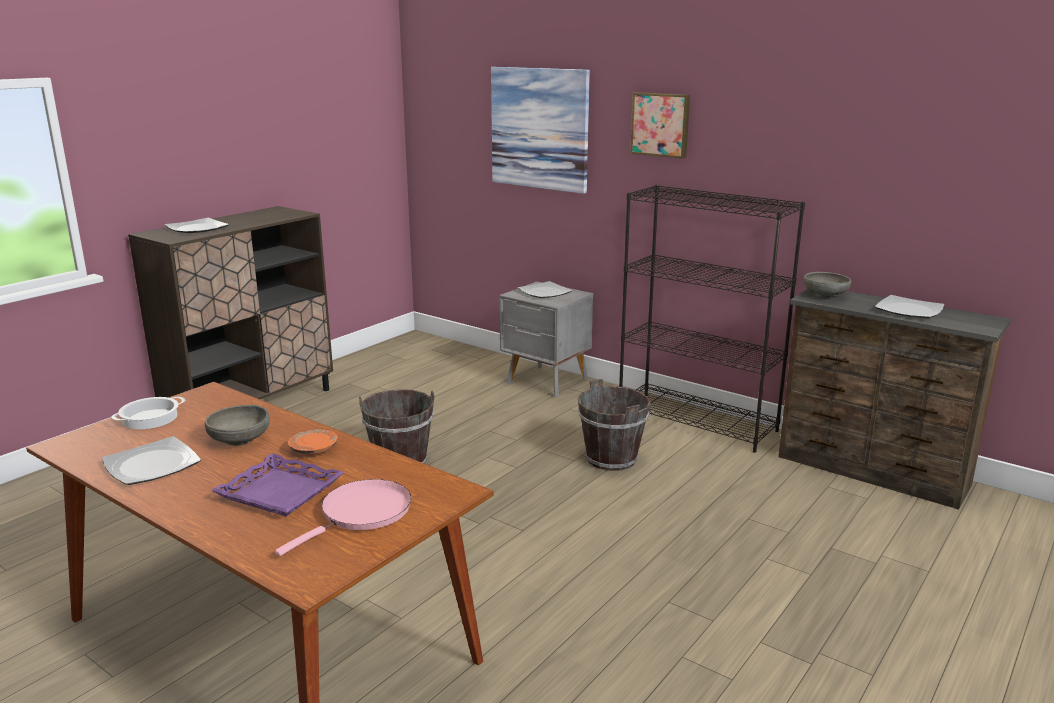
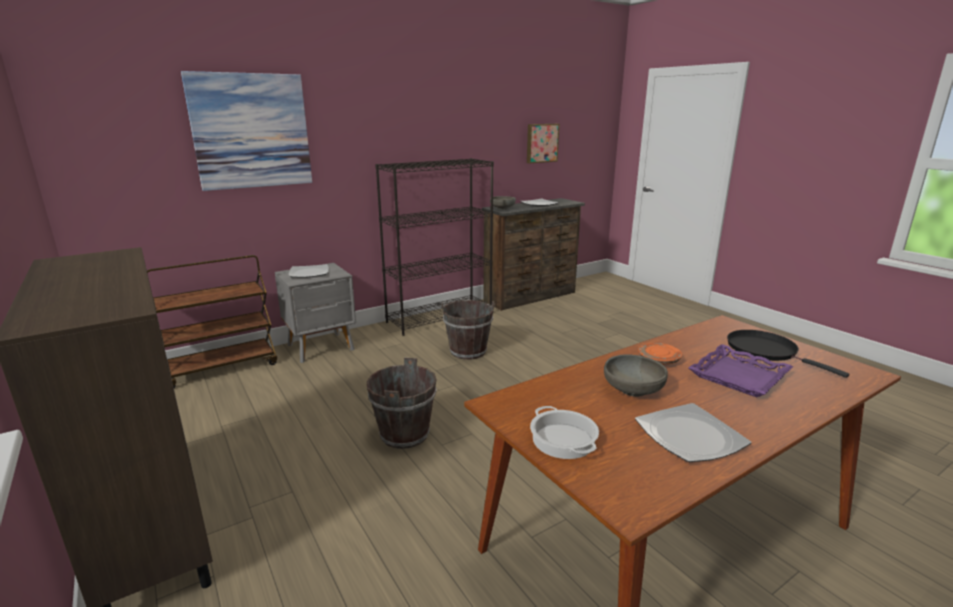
camera: 70 degrees left, 0 degrees up
plate [165,218,229,233] -> none
pink frying pan [275,479,411,556] -> black frying pan [727,330,849,378]
picture [630,92,690,159] -> picture moved to [527,124,560,163]
none -> brown cart [147,255,277,388]

